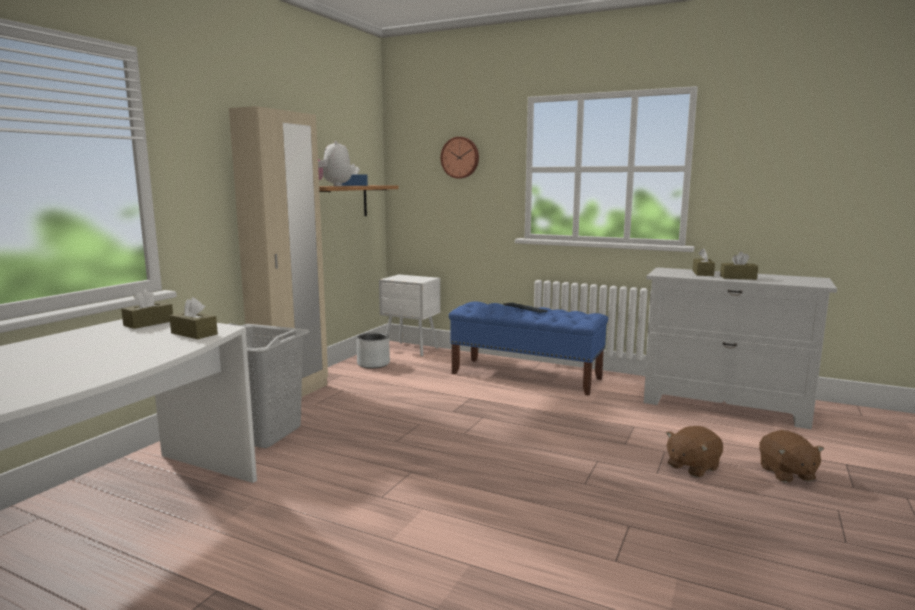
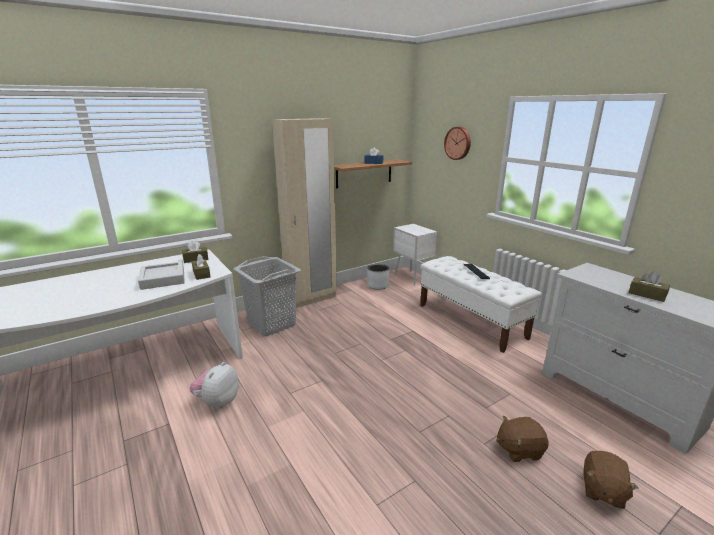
camera: 30 degrees right, 10 degrees up
plush toy [318,141,352,186] -> plush toy moved to [190,362,239,409]
blue bench [449,301,608,396] -> white bench [420,256,542,353]
brown tissue box [693,248,715,276] -> none
none -> grey tray [138,261,185,290]

